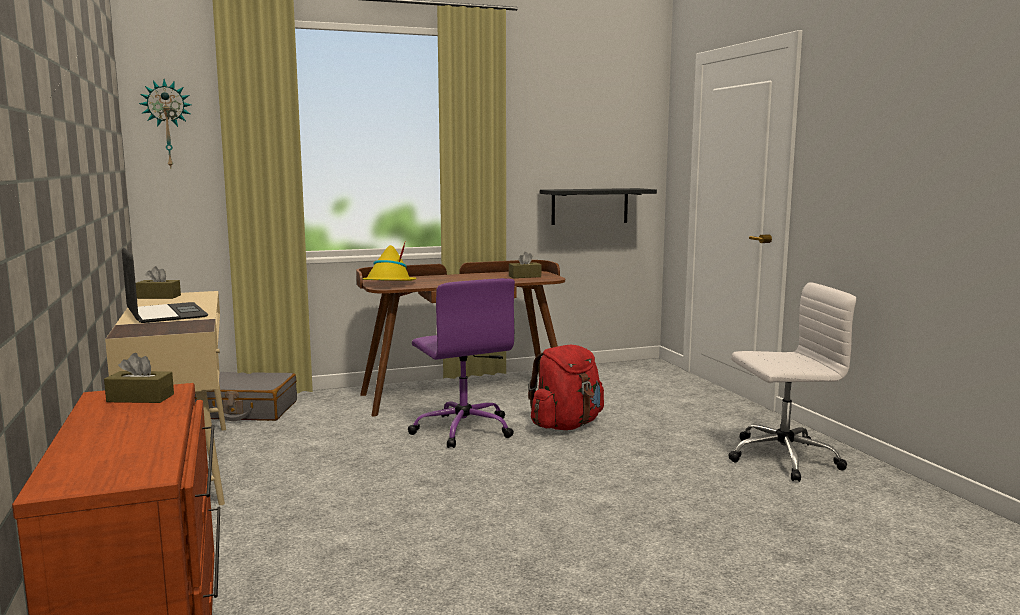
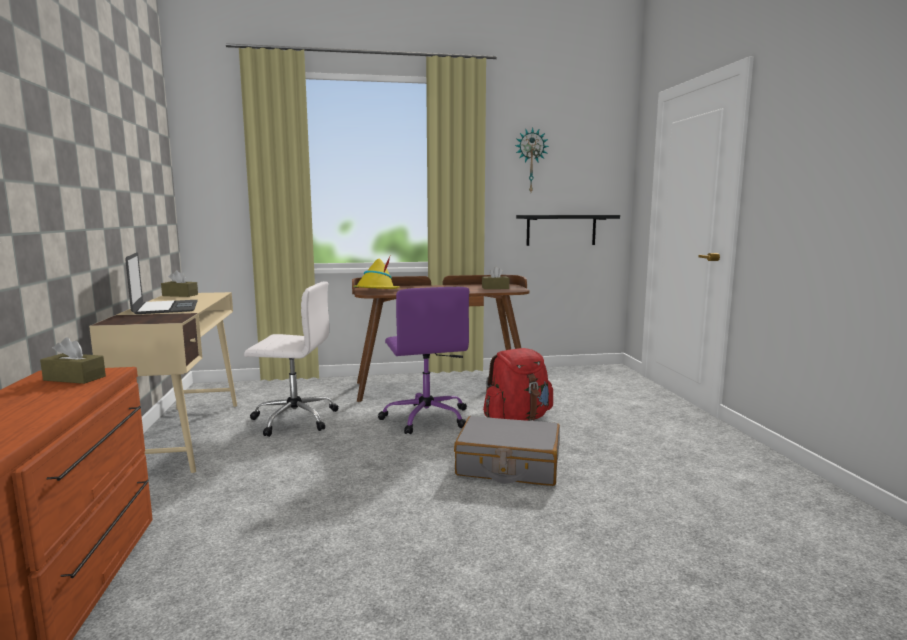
camera: 10 degrees right, 0 degrees up
wall clock [139,79,191,168] -> wall clock moved to [515,128,549,192]
grey suitcase [195,372,297,421] -> grey suitcase moved to [454,416,560,486]
white office chair [729,282,856,482] -> white office chair moved to [244,281,339,437]

